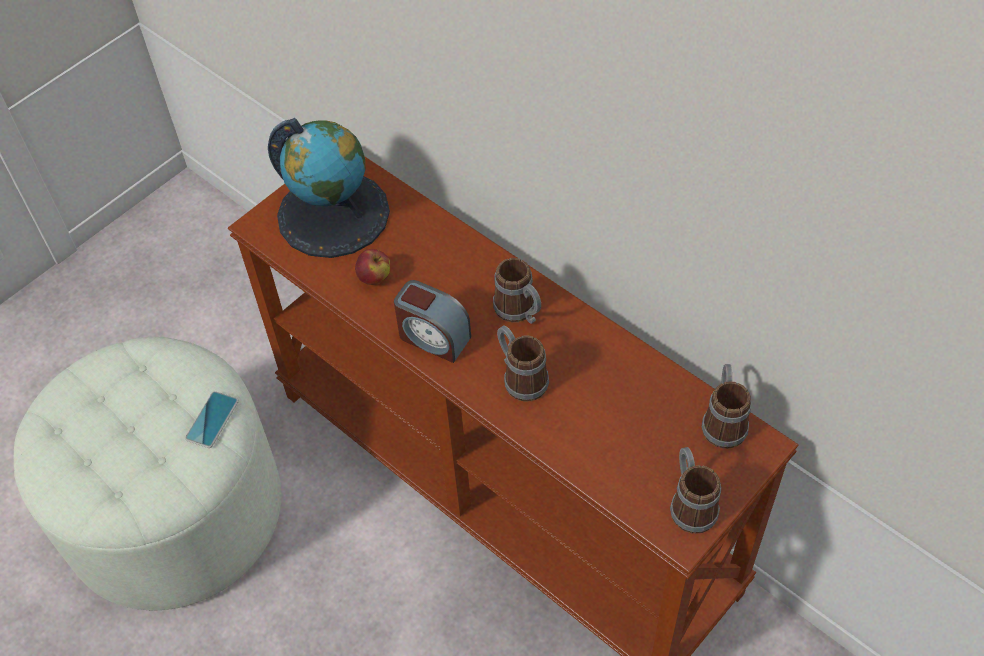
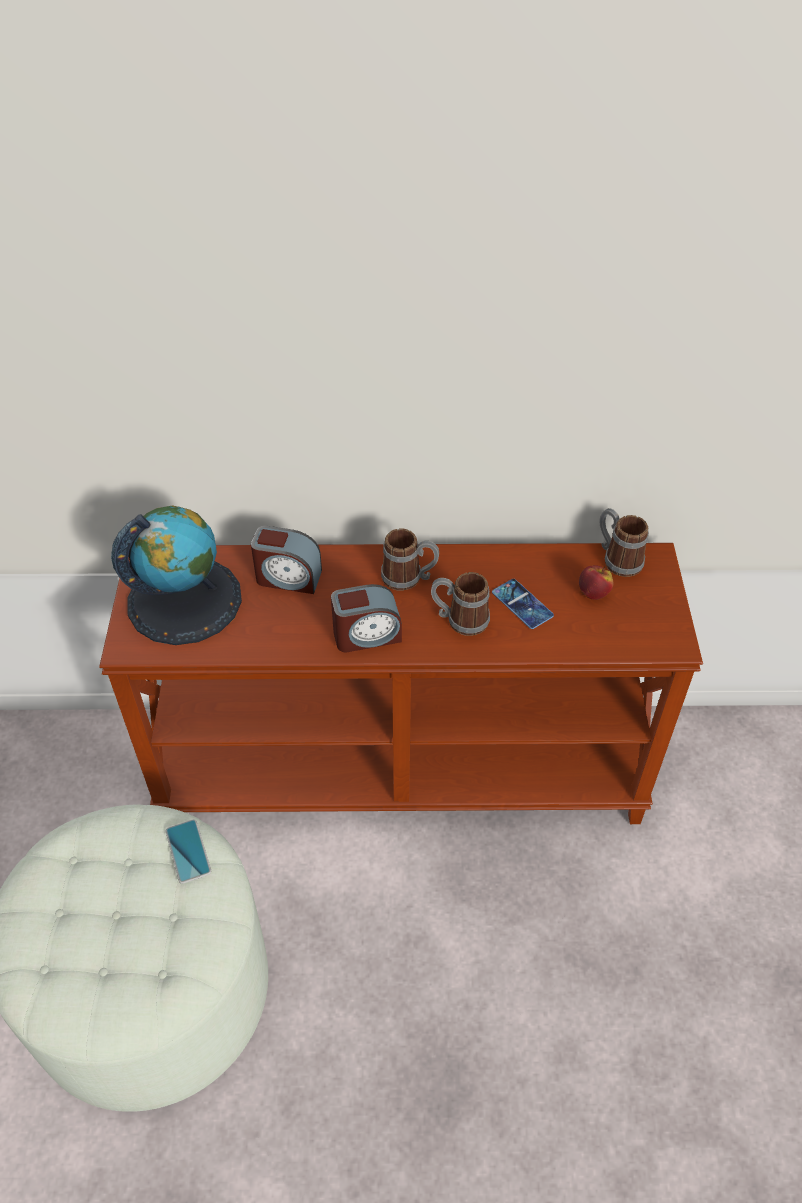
camera: 45 degrees left, 5 degrees down
apple [355,249,390,285] -> apple moved to [579,565,614,600]
mug [670,447,721,534] -> none
none -> alarm clock [251,526,322,594]
none -> phone [492,579,554,629]

